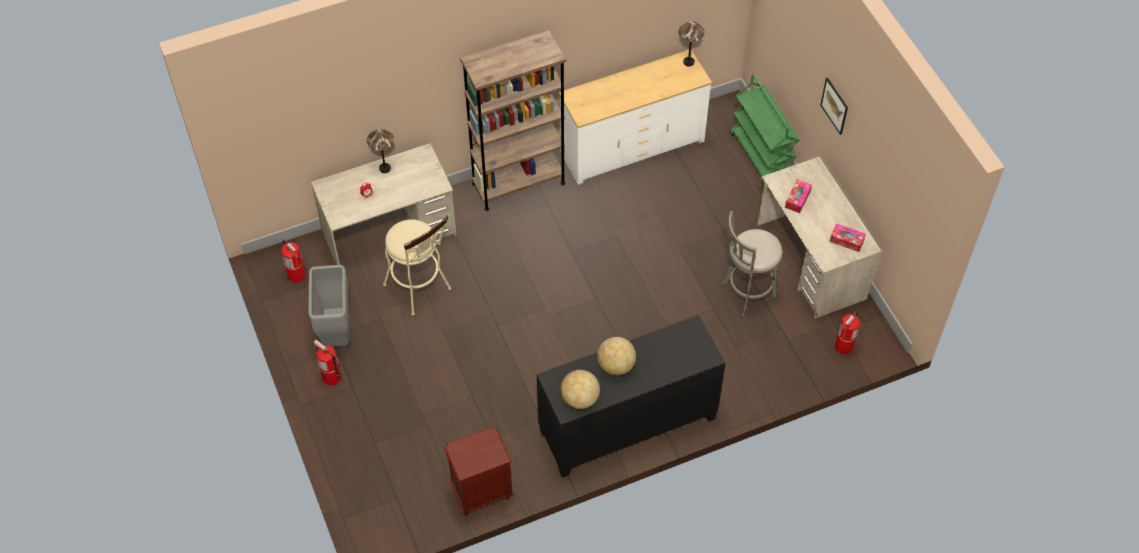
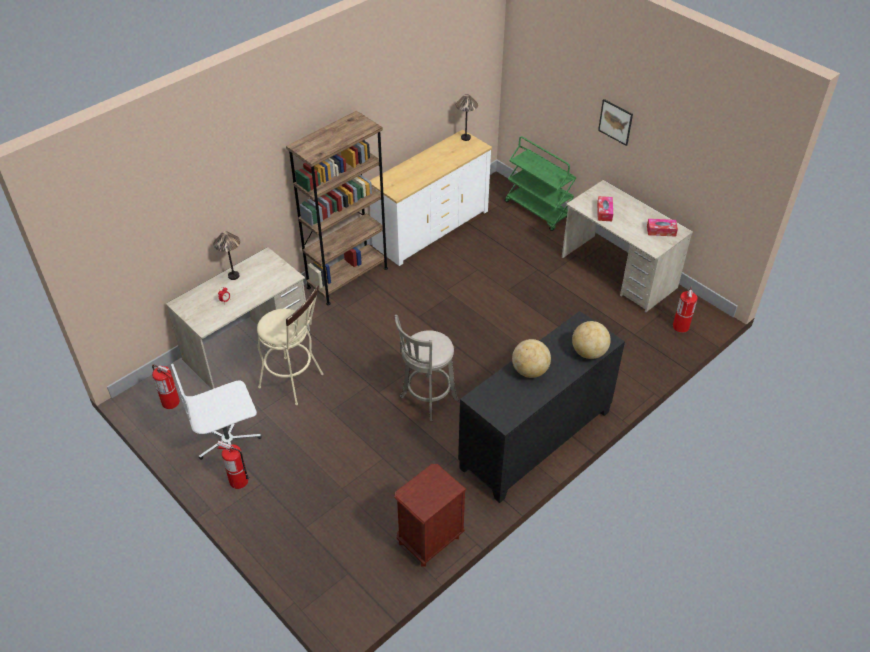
camera: 20 degrees left, 10 degrees down
grey trash can [308,265,349,347] -> white office chair [171,364,262,460]
globe [561,370,600,409] -> globe moved to [572,321,611,359]
grey stool [722,211,782,317] -> grey stool moved to [394,314,458,422]

